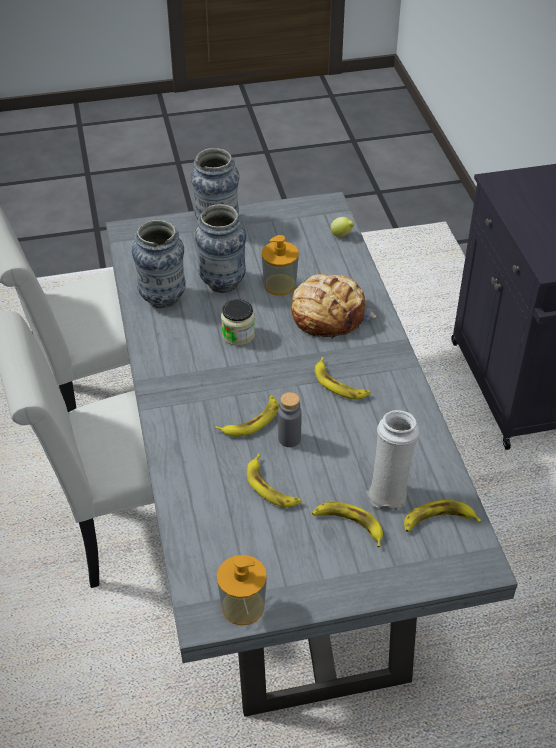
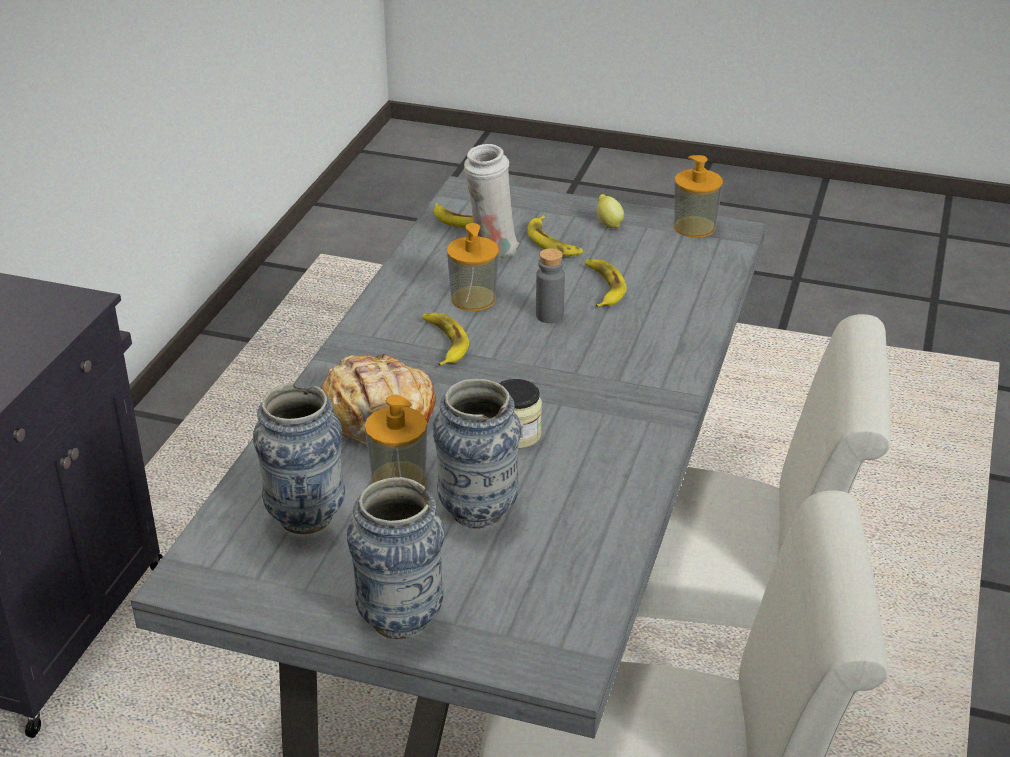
camera: 150 degrees left, 10 degrees down
vase [132,220,186,309] -> vase moved to [253,383,345,534]
banana [215,396,279,437] -> none
lemon [330,217,354,237] -> lemon moved to [597,194,624,228]
none -> soap dispenser [447,223,499,311]

